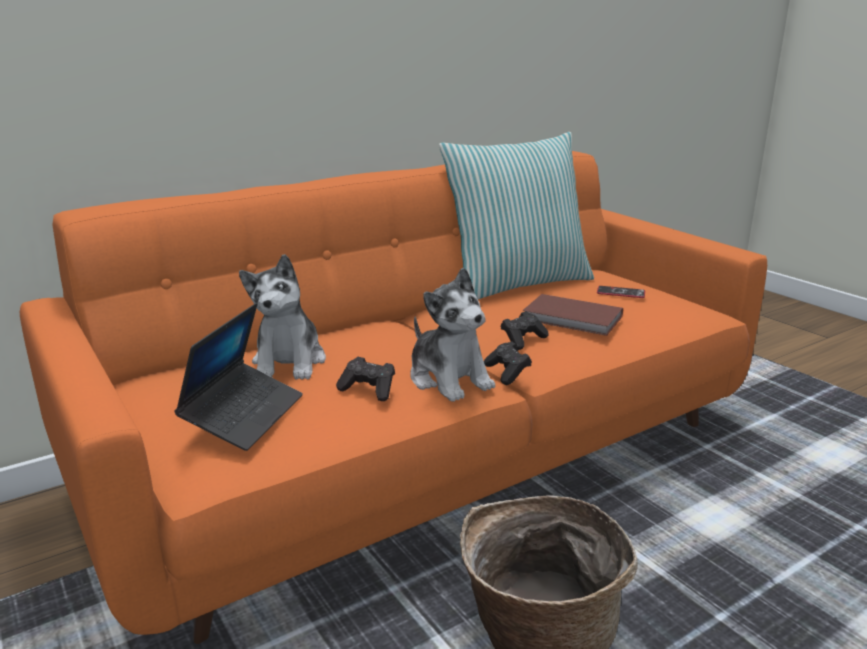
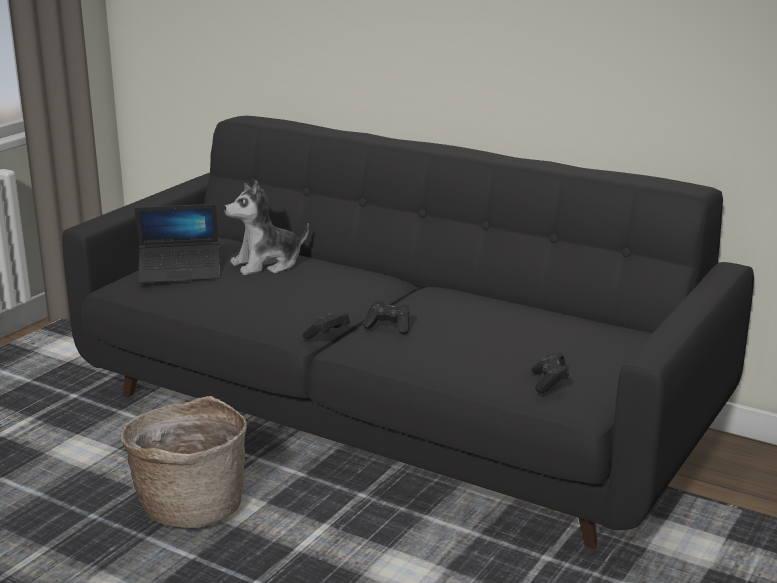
camera: 65 degrees right, 0 degrees up
orange sofa [20,151,767,644] -> black sofa [62,116,754,549]
black game controller [336,357,395,401] -> black game controller moved to [532,353,569,393]
plush toy [410,267,495,402] -> none
pillow [439,132,594,299] -> none
brown book [522,294,623,336] -> none
phone [597,286,645,298] -> none

